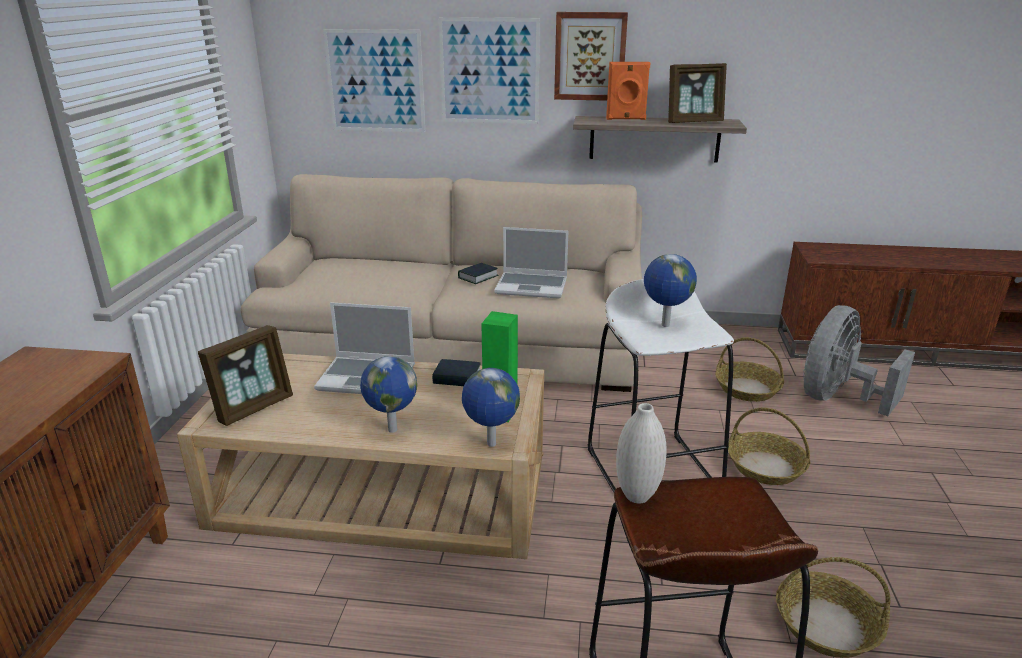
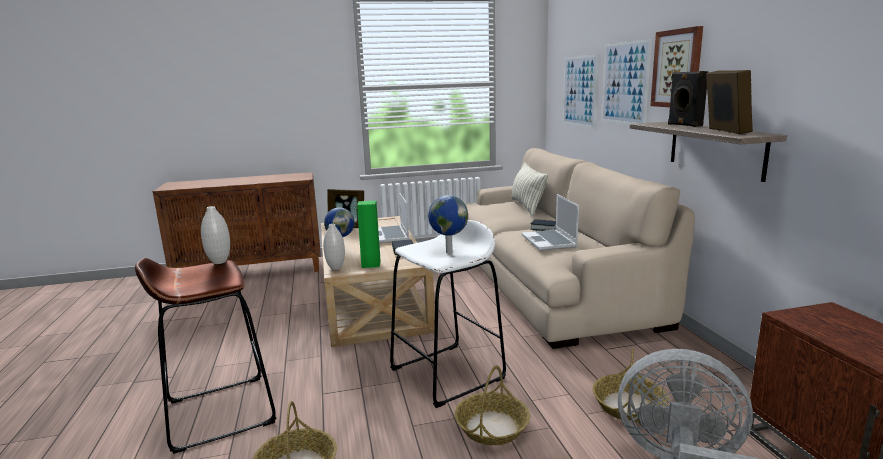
camera: 70 degrees right, 10 degrees down
globe [462,368,520,447] -> white vase [323,224,345,270]
orange speaker [606,62,651,120] -> black speaker [668,71,709,127]
picture frame [668,63,727,123] -> picture frame turned 150 degrees counterclockwise [706,70,753,134]
none -> pillow [511,162,548,216]

